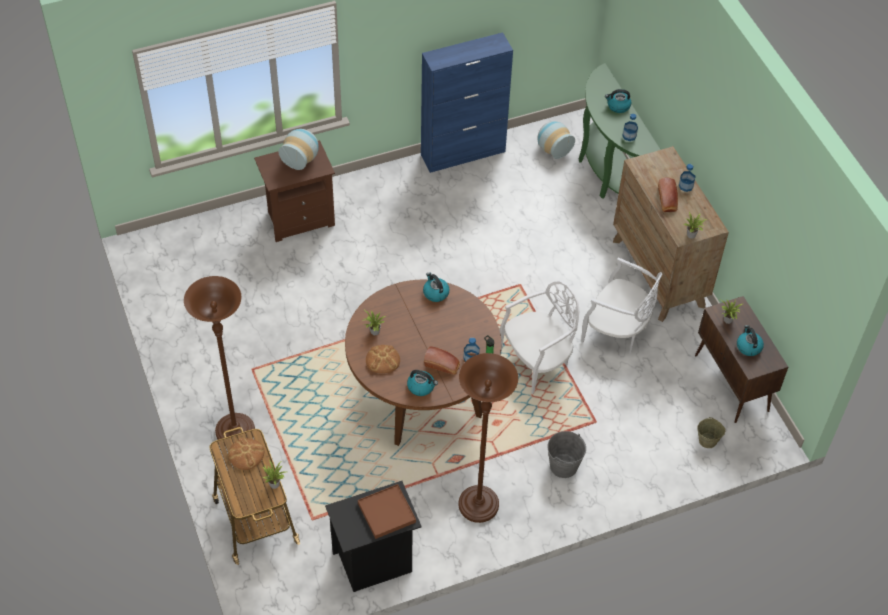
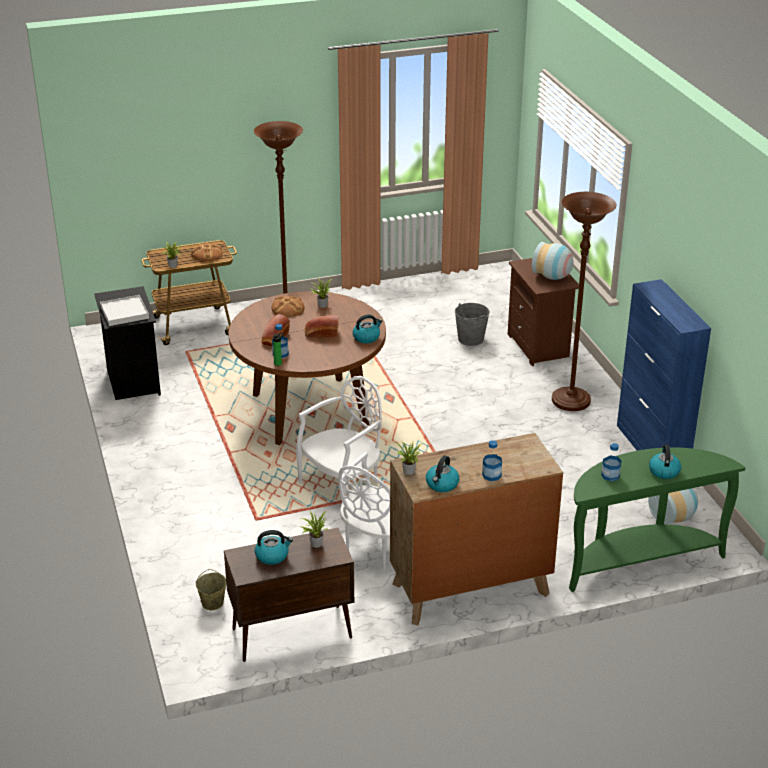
camera: 95 degrees right, 20 degrees down
brown tray [358,484,416,539] -> white tray [100,295,149,326]
kettle [407,370,438,396] -> kettle moved to [426,455,459,492]
brown floor lamp [459,353,518,523] -> brown floor lamp moved to [552,192,617,411]
white chair [500,281,579,394] -> white chair turned 105 degrees counterclockwise [296,376,382,503]
grey bucket [548,431,586,478] -> grey bucket moved to [455,303,490,346]
bread [658,178,678,212] -> bread moved to [305,315,339,337]

